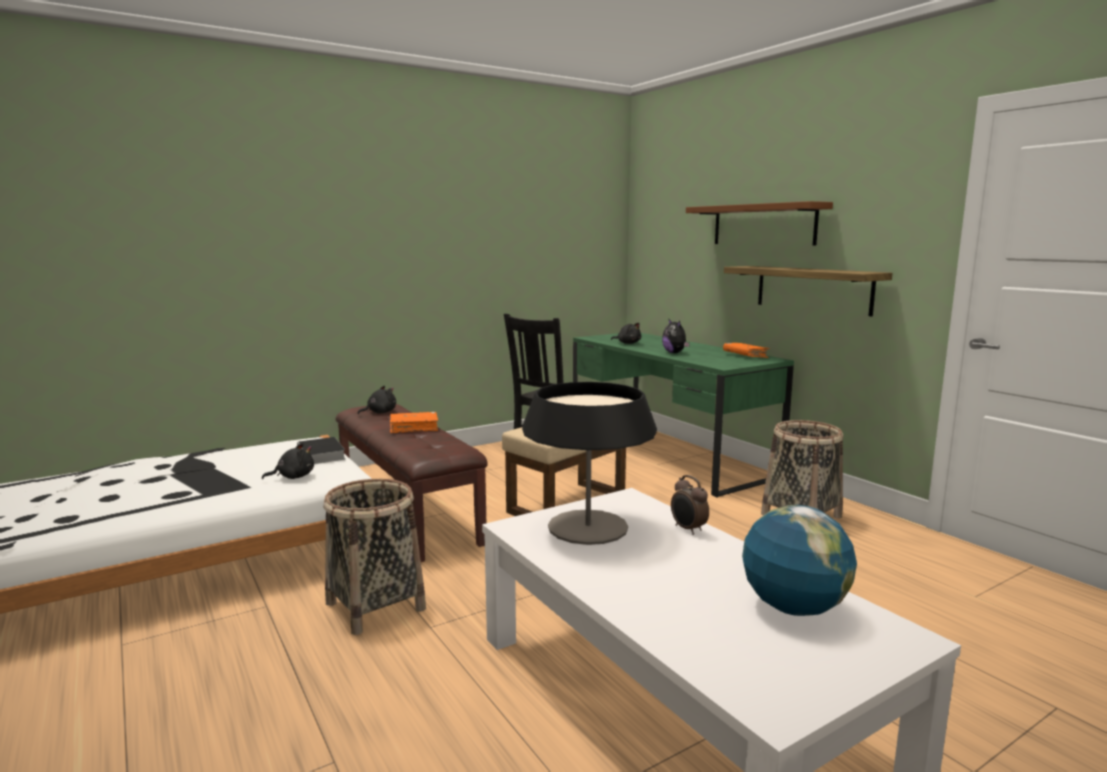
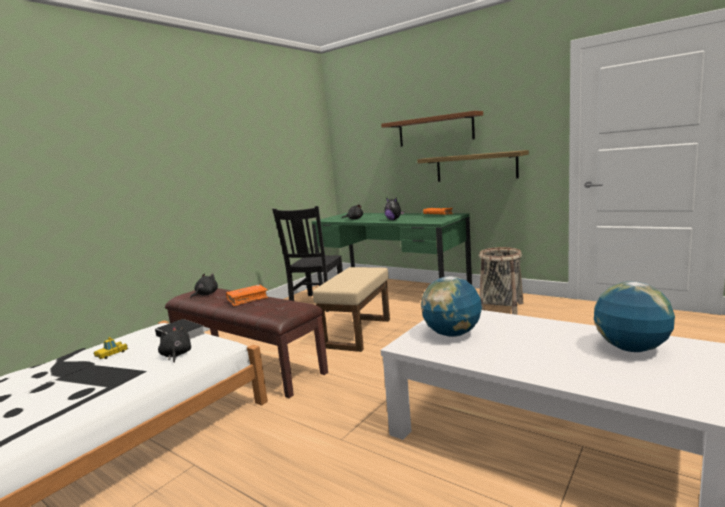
camera: 20 degrees left, 0 degrees up
black plush toy [262,443,314,479] -> black plush toy turned 60 degrees counterclockwise [158,326,191,363]
basket [324,479,426,635] -> none
table lamp [522,382,657,545] -> globe [421,276,482,337]
alarm clock [671,475,709,535] -> none
none -> toy car [93,337,128,359]

